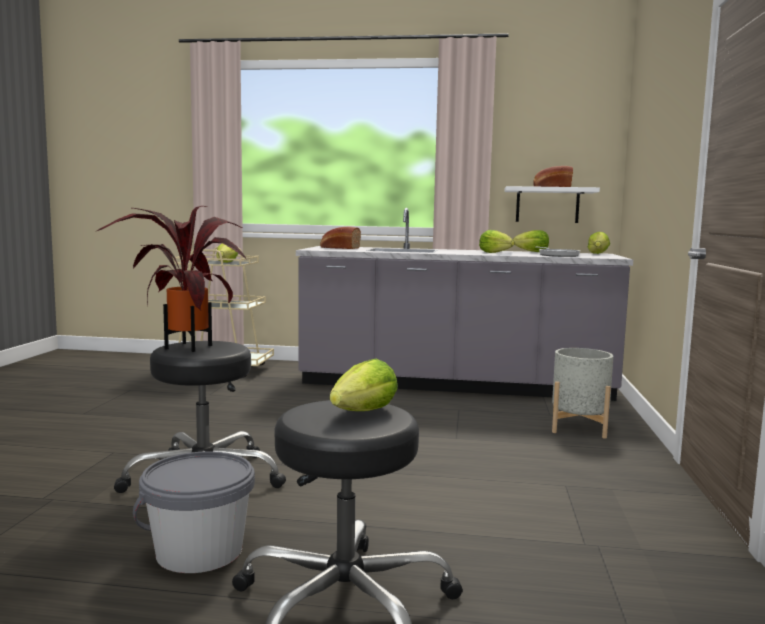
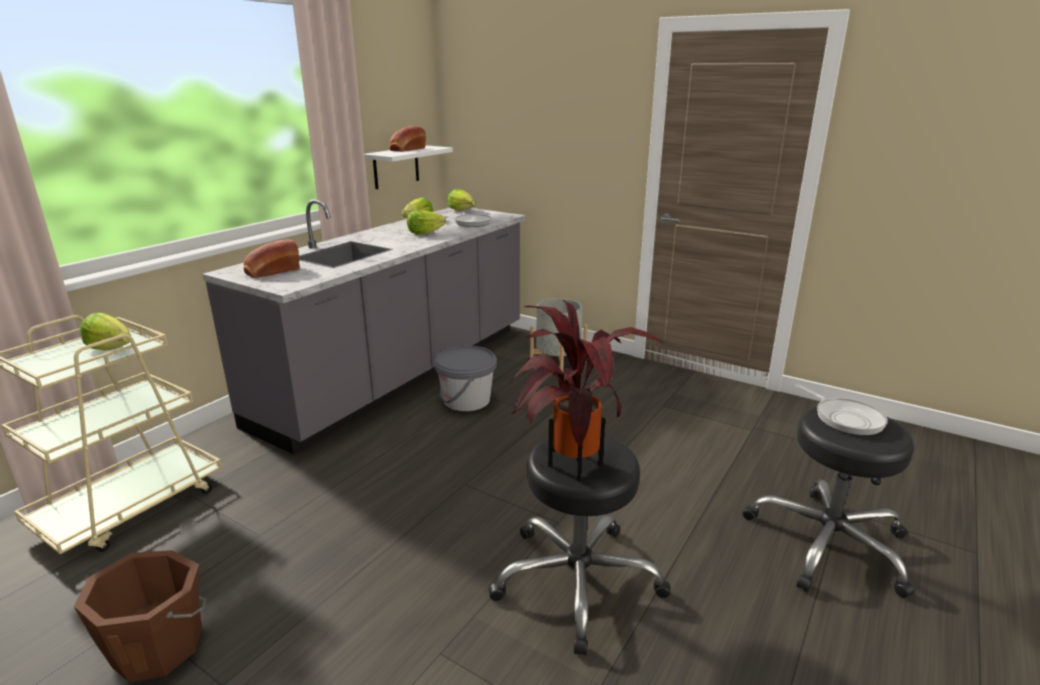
camera: 65 degrees left, 15 degrees up
grey bucket [133,451,255,573] -> grey bucket moved to [434,345,497,411]
lettuce [330,359,398,411] -> frying pan [795,385,888,435]
none -> brown bucket [74,550,206,682]

